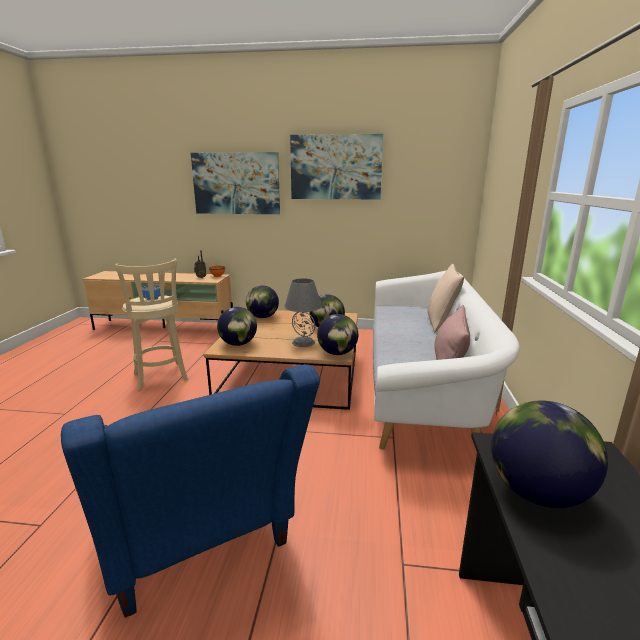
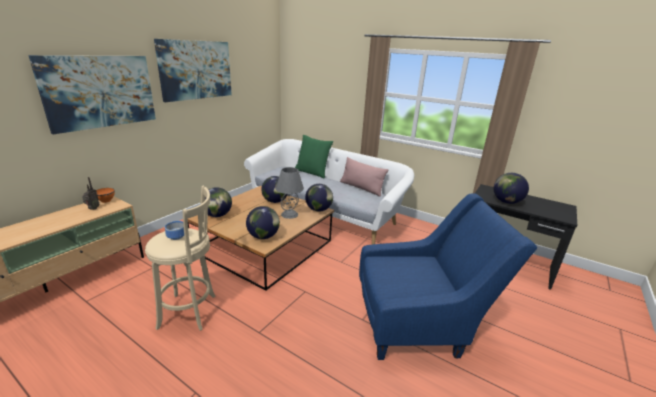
camera: 65 degrees left, 5 degrees up
beige pillow [427,264,464,332] -> green pillow [295,135,333,178]

